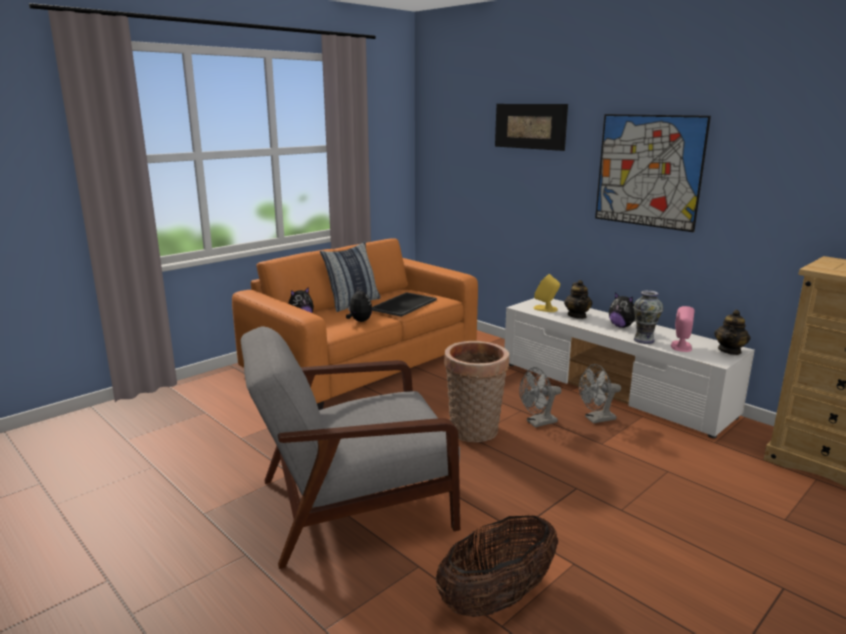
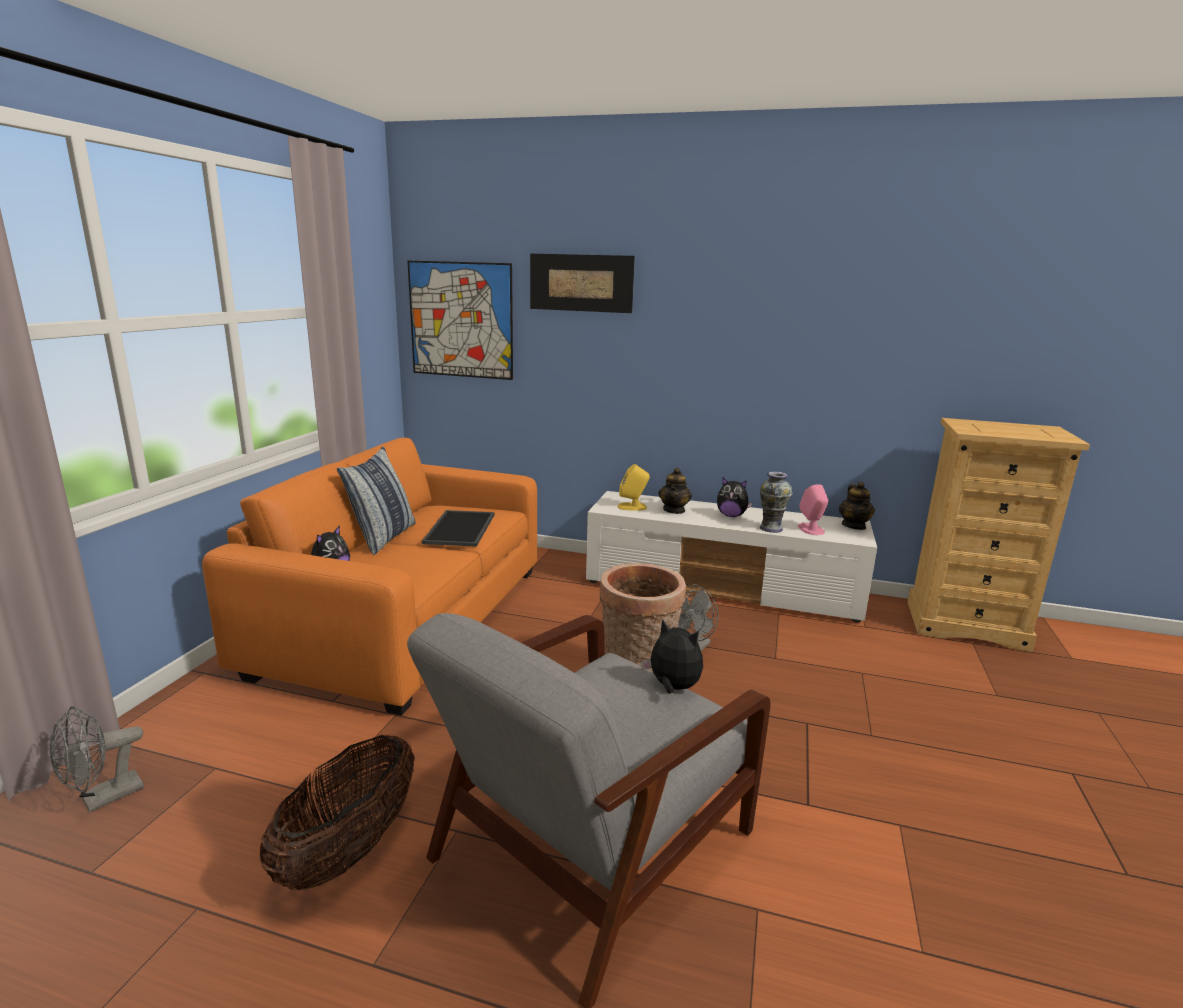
camera: 30 degrees left, 0 degrees up
plush toy [346,286,372,322] -> plush toy moved to [641,619,703,694]
basket [436,515,558,617] -> basket moved to [260,734,415,891]
teapot [564,280,592,319] -> teapot turned 45 degrees clockwise [658,468,692,514]
grey fan [579,364,621,424] -> grey fan moved to [50,706,144,812]
picture [595,114,711,232] -> picture moved to [407,261,513,380]

